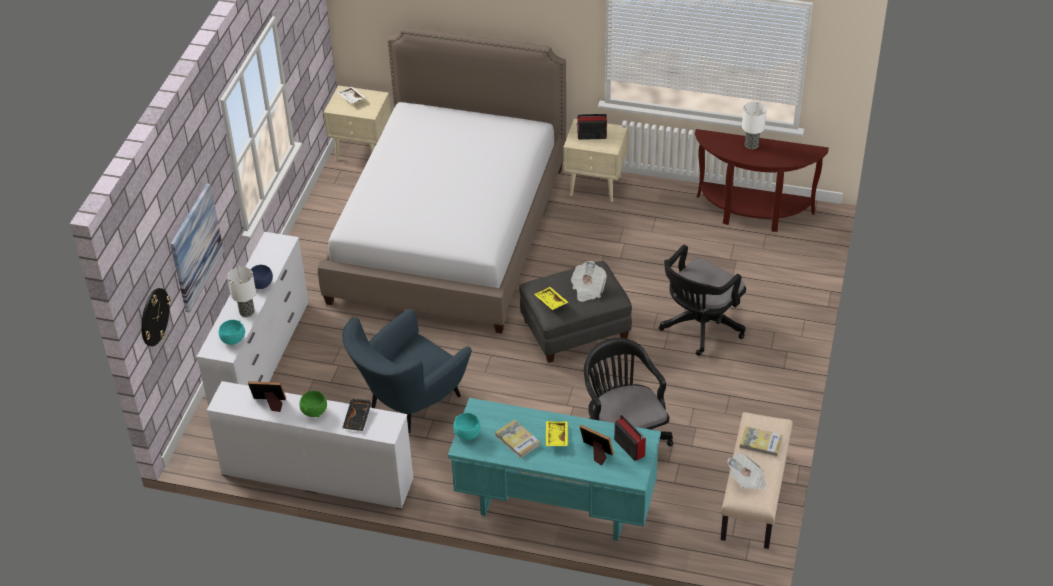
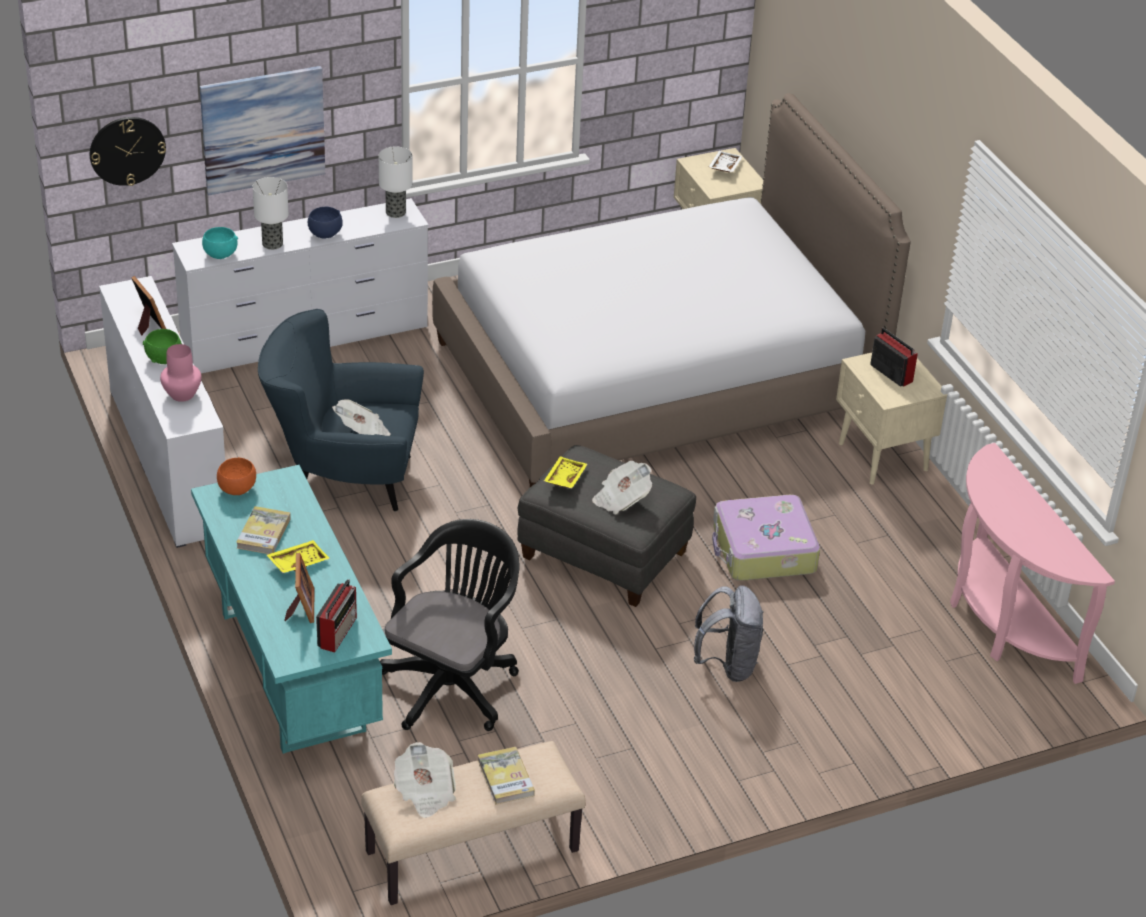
camera: 50 degrees right, 5 degrees down
black tray [342,398,372,431] -> pink vase [160,344,202,402]
turquoise bowl [454,413,481,440] -> orange bowl [217,457,256,495]
black office chair [659,245,746,356] -> grey backpack [694,585,764,682]
brown console table [695,129,829,232] -> pink console table [950,443,1115,684]
table lamp [742,102,767,149] -> table lamp moved to [379,146,412,218]
none -> newspaper [332,399,391,436]
none -> suitcase [712,495,820,581]

